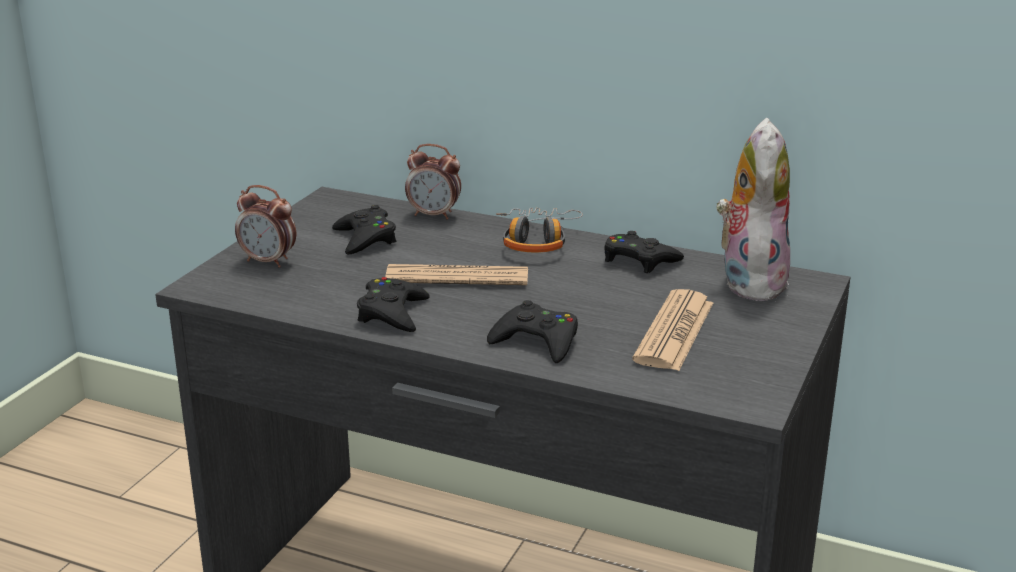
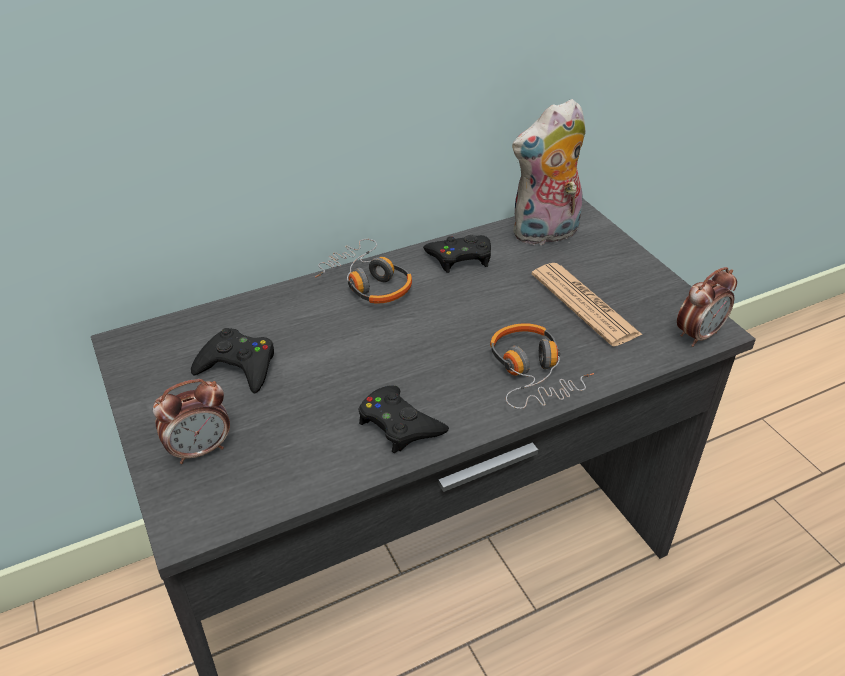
camera: 50 degrees left, 15 degrees up
newspaper [385,264,528,285] -> none
alarm clock [405,144,461,220] -> alarm clock moved to [677,267,737,347]
black game controller [487,300,578,363] -> headphones [490,323,594,409]
plush toy [716,118,790,301] -> plush toy turned 75 degrees counterclockwise [512,99,586,245]

